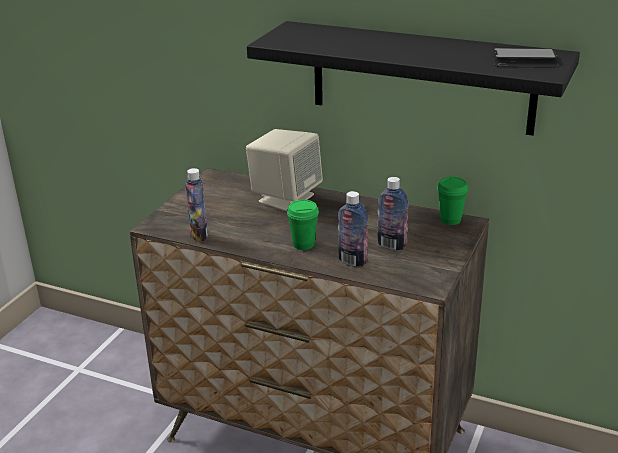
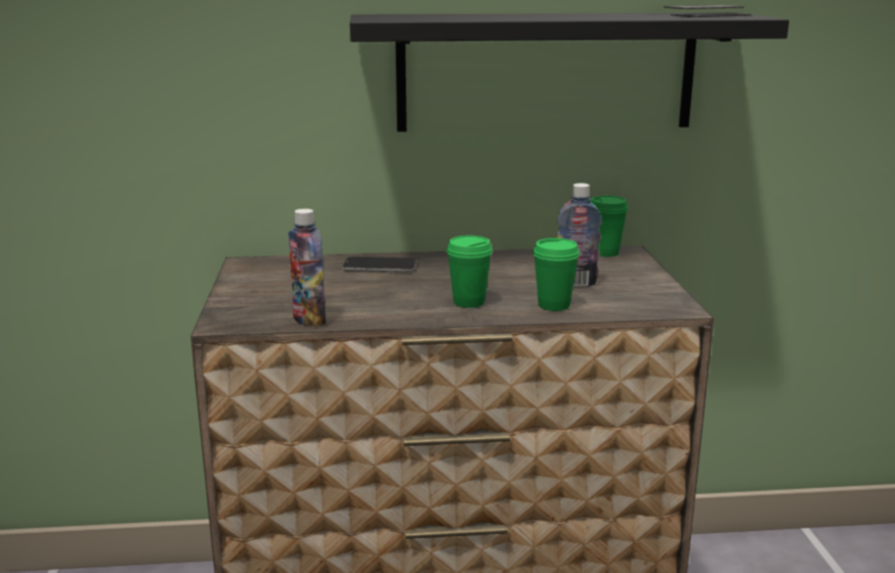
camera: 30 degrees left, 10 degrees down
beige speaker [246,129,323,212] -> phone [342,257,417,272]
bottle [338,191,368,267] -> green cup [533,238,580,311]

